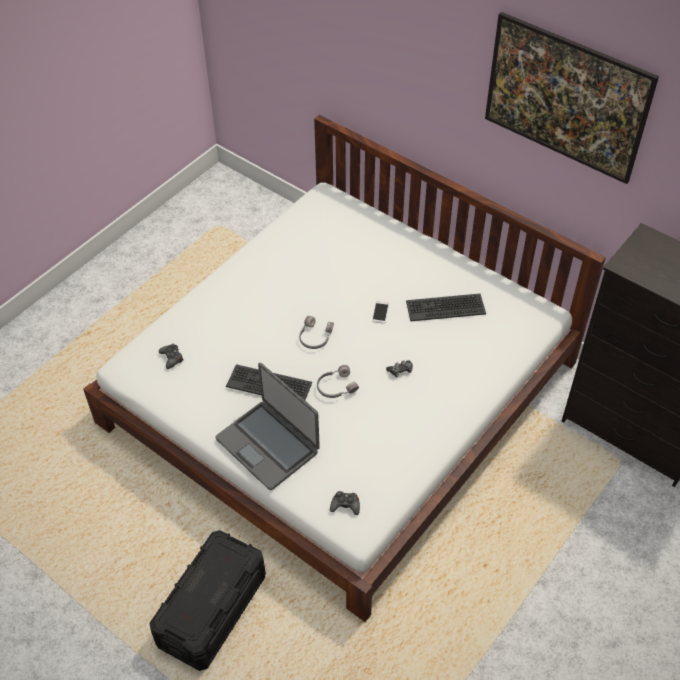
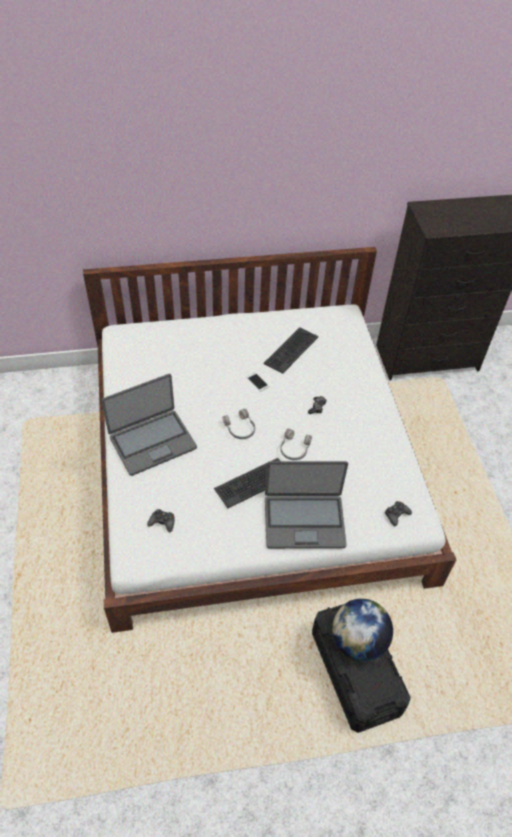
camera: 50 degrees left, 0 degrees up
picture [485,12,659,184] -> none
none -> laptop [101,374,197,476]
none -> globe [332,599,393,662]

